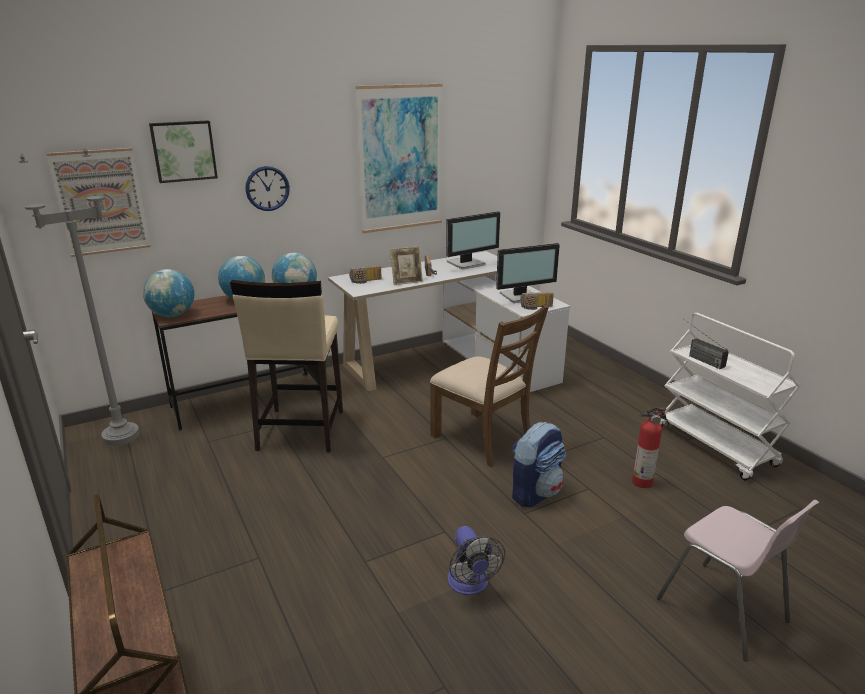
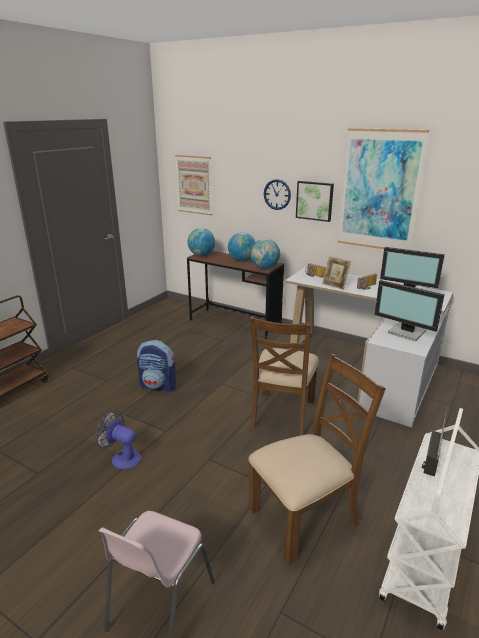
camera: 60 degrees right, 0 degrees up
grey floor lamp [19,148,140,446] -> none
picture [149,120,218,183] -> picture moved to [296,181,334,222]
beige stool [230,280,343,452] -> none
fan [448,526,505,595] -> fan turned 75 degrees clockwise [95,410,141,469]
backpack [512,422,566,507] -> backpack moved to [137,340,176,392]
radio [520,292,554,310] -> none
fire extinguisher [632,407,669,488] -> brown chair [248,354,386,565]

